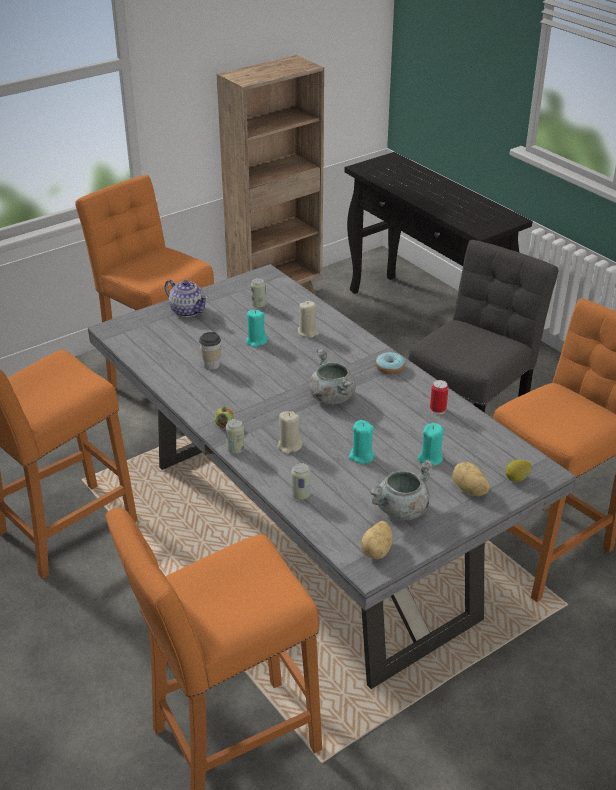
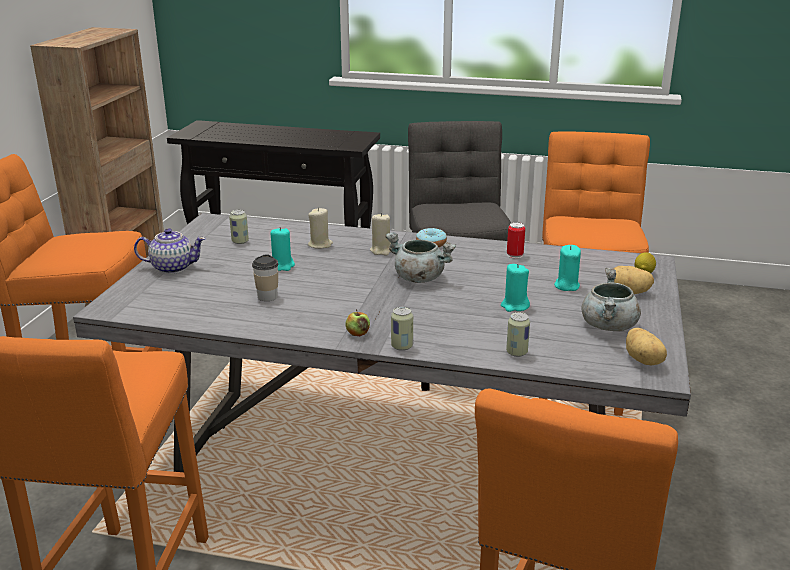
camera: 40 degrees left, 10 degrees down
beige candle [277,411,303,454] -> beige candle moved to [370,213,391,255]

